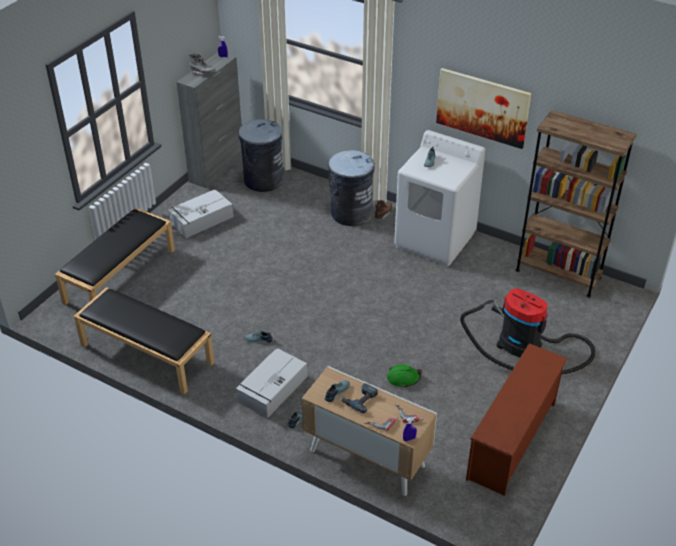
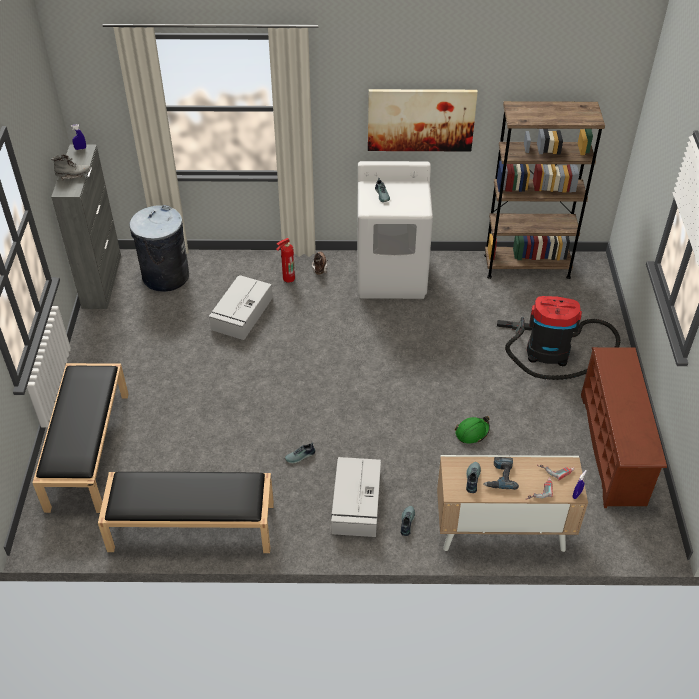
camera: 30 degrees left, 5 degrees up
grey storage box [168,190,234,238] -> grey storage box moved to [209,275,273,340]
grey trash can [328,150,375,226] -> fire extinguisher [276,238,295,283]

